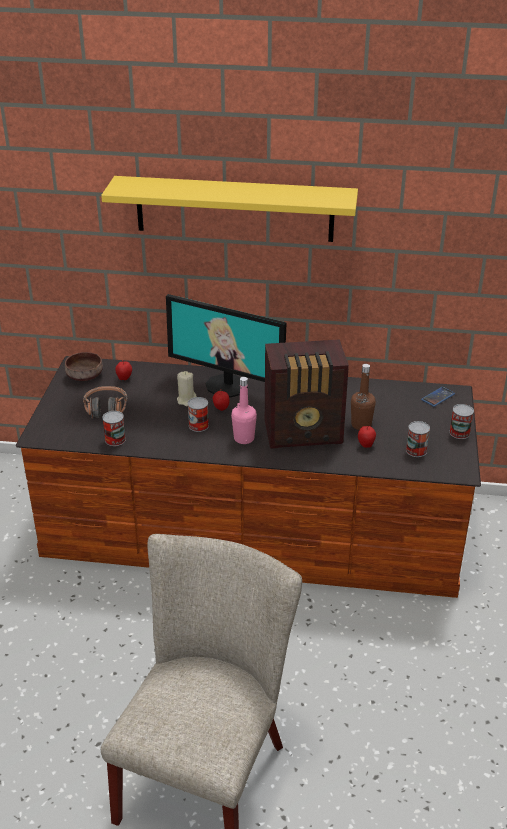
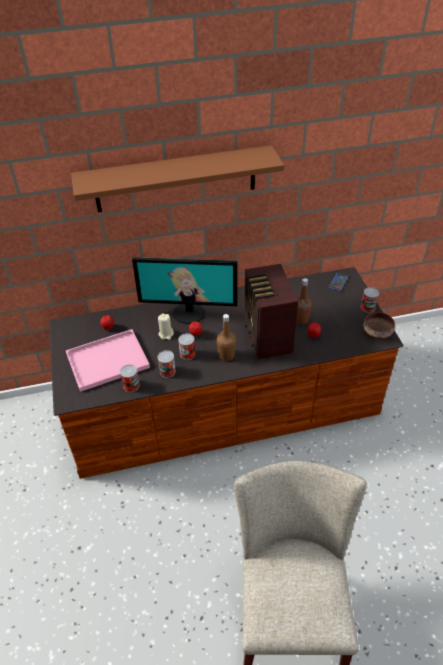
camera: 20 degrees left, 10 degrees up
brown bowl [65,352,103,381] -> brown bowl moved to [363,312,395,339]
headphones [83,386,128,419] -> pink tray [66,329,150,392]
yellow shelf [101,176,358,242] -> brown shelf [71,145,284,212]
pink bottle [231,377,257,444] -> brown bottle [217,314,236,361]
radio [265,339,349,449] -> radio turned 105 degrees clockwise [244,264,298,359]
can [406,421,430,457] -> can moved to [158,350,176,378]

